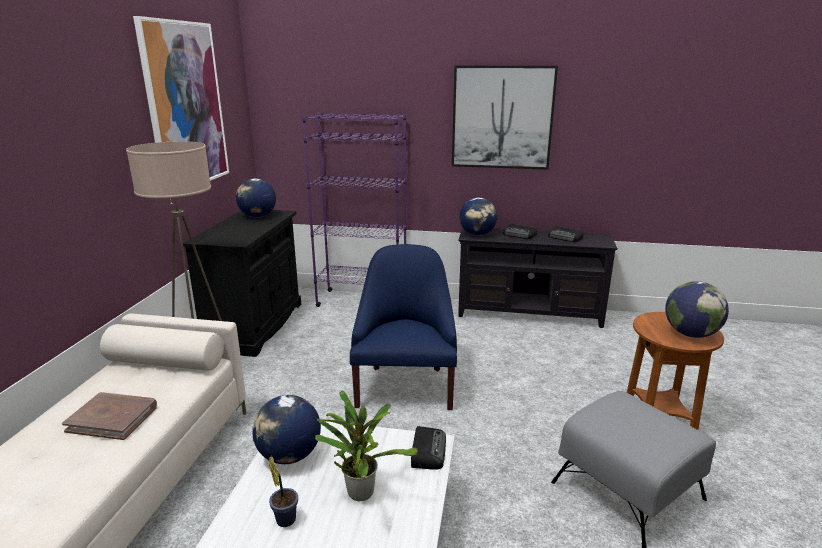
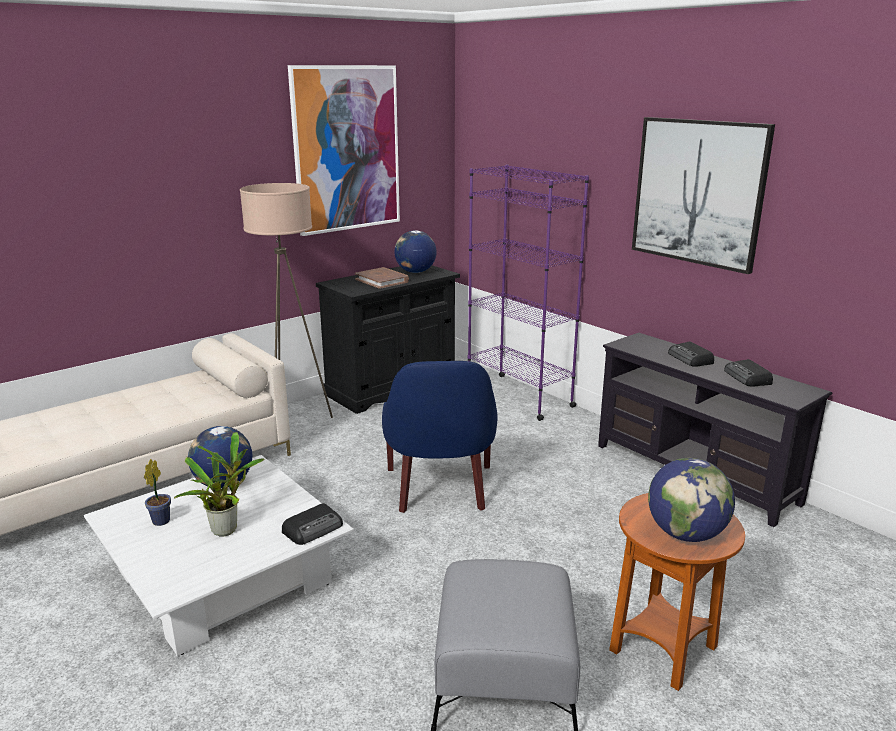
camera: 40 degrees right, 0 degrees up
brown book [62,392,157,440] -> brown book moved to [355,267,409,289]
blue armchair [350,244,457,410] -> blue armchair turned 135 degrees clockwise [382,361,498,513]
globe [459,198,497,236] -> none

